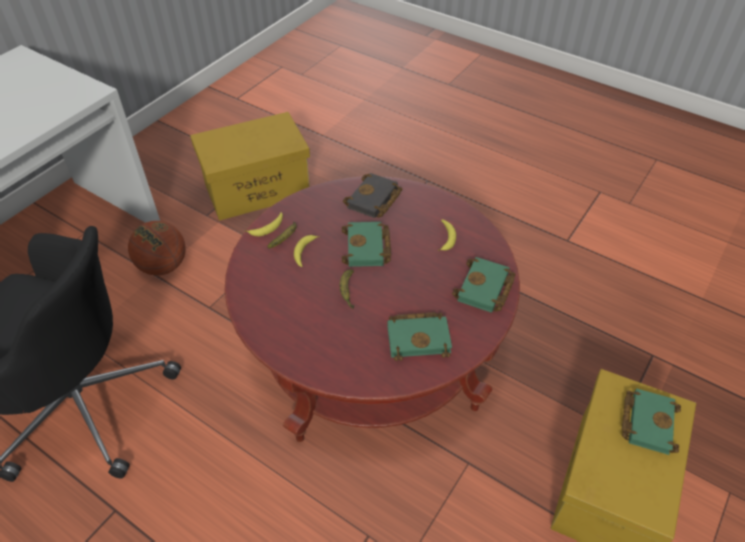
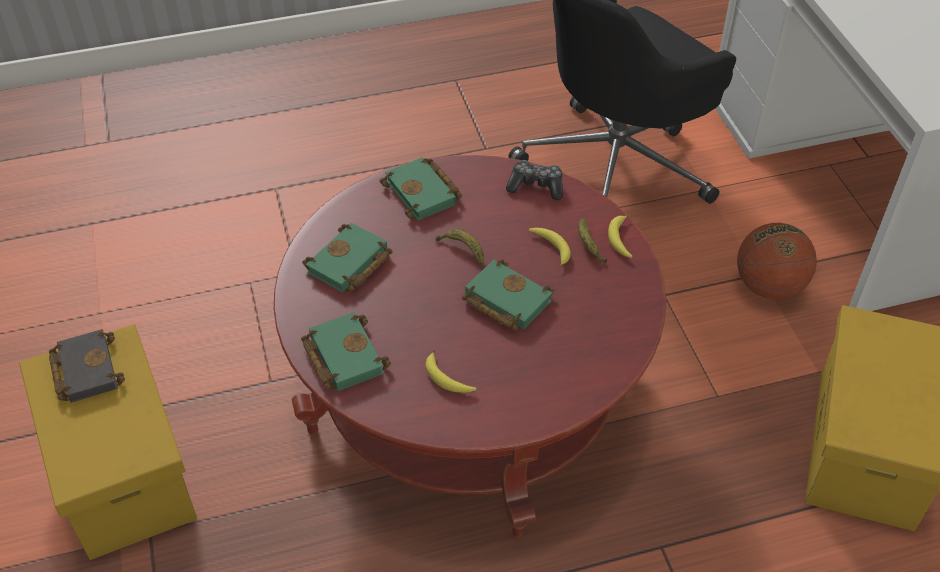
camera: 130 degrees right, 0 degrees up
black book [343,173,403,218] -> black book moved to [49,329,125,403]
green book [622,389,681,455] -> green book moved to [380,157,462,221]
none -> game controller [506,160,563,200]

